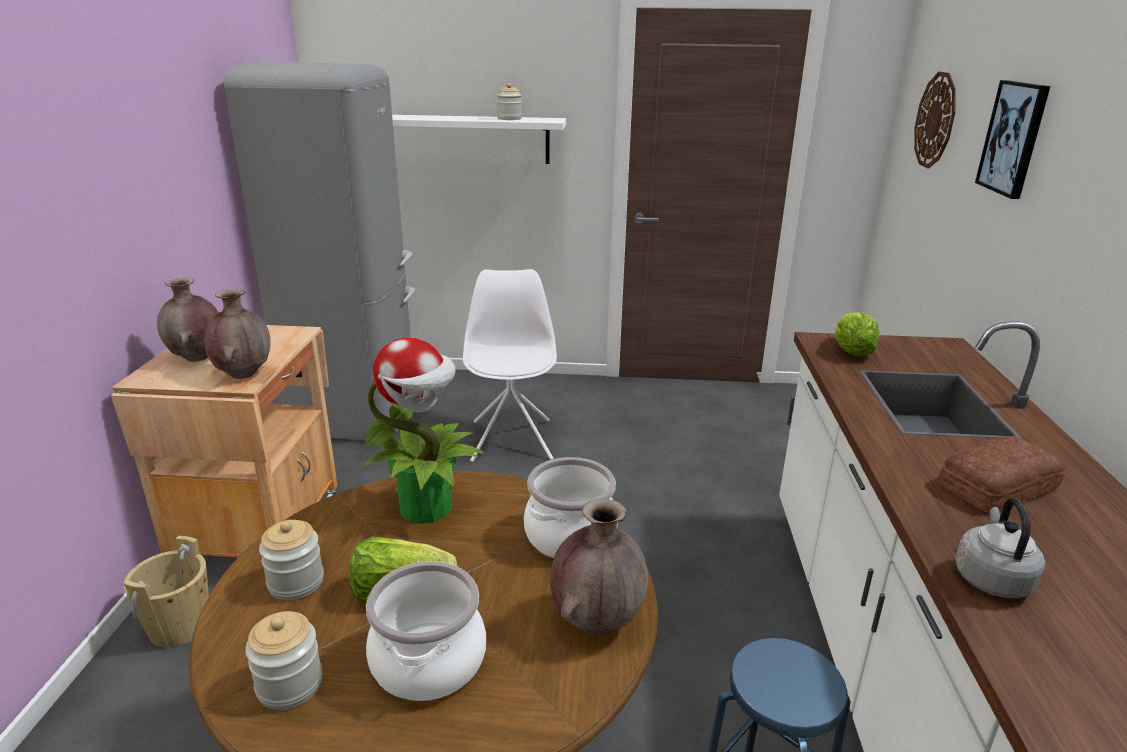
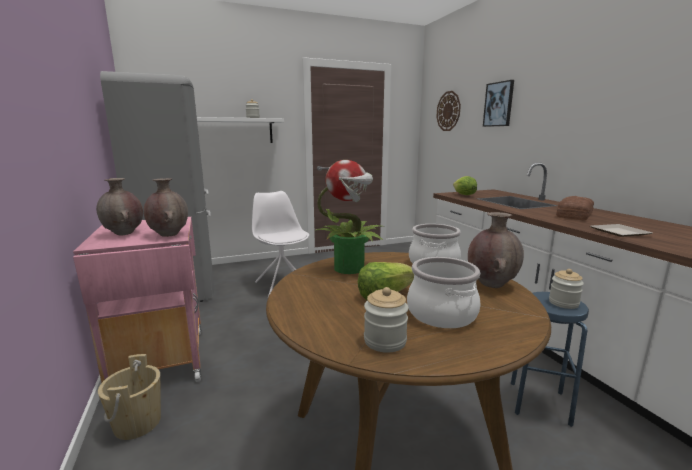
camera: 25 degrees left, 10 degrees down
brown cart [111,325,337,557] -> pink cart [73,217,202,383]
jar [259,520,324,600] -> jar moved to [549,269,584,309]
grey kettle [955,498,1045,598] -> plate [590,224,653,237]

